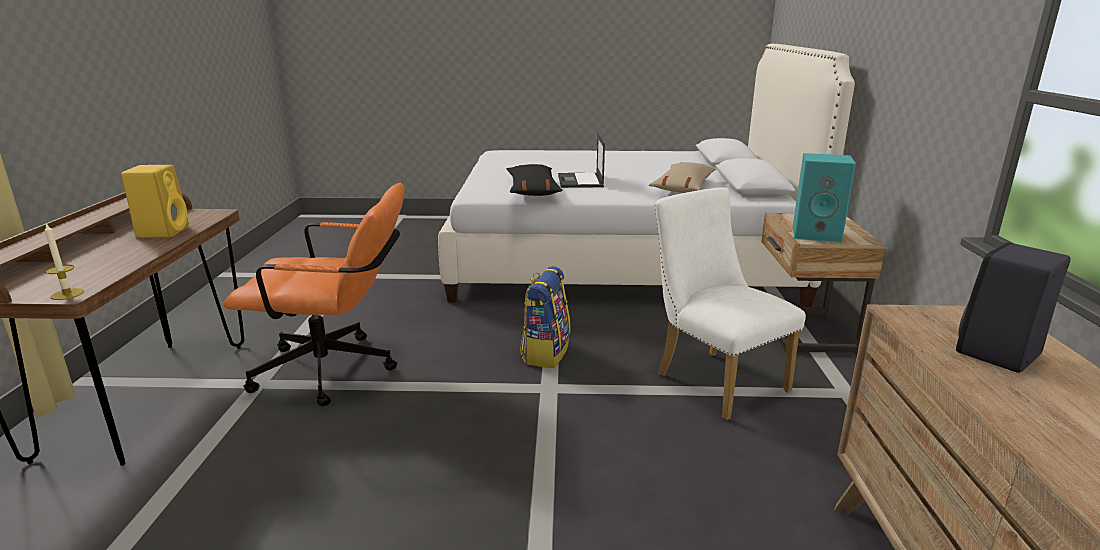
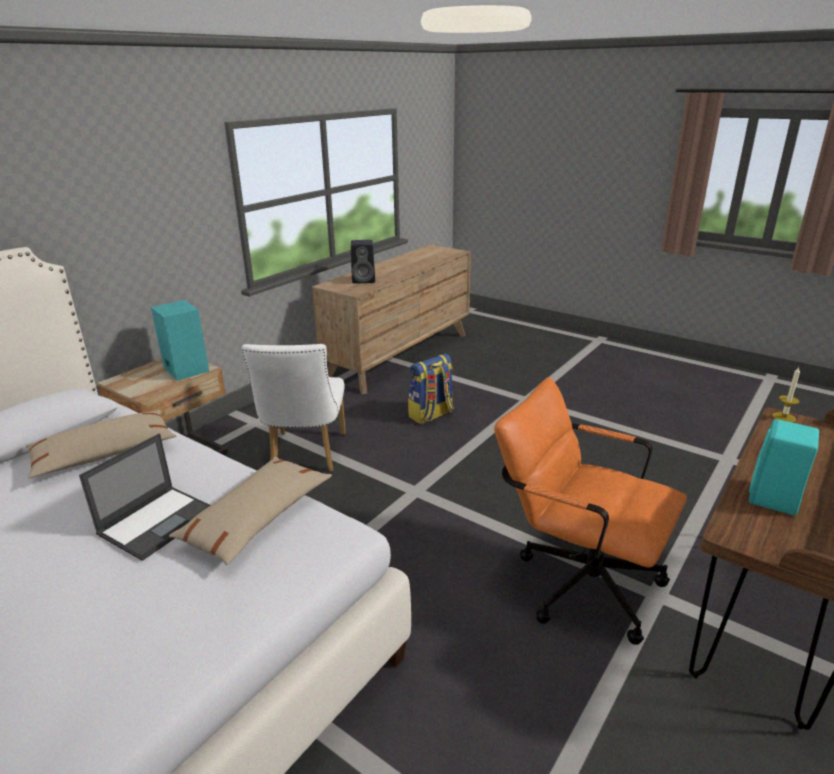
camera: 145 degrees left, 5 degrees up
yellow speaker [121,165,189,238] -> turquoise speaker [749,419,819,515]
black pillow [507,164,563,196] -> beige pillow [169,457,332,565]
backpack [520,266,570,368] -> backpack moved to [408,353,454,425]

